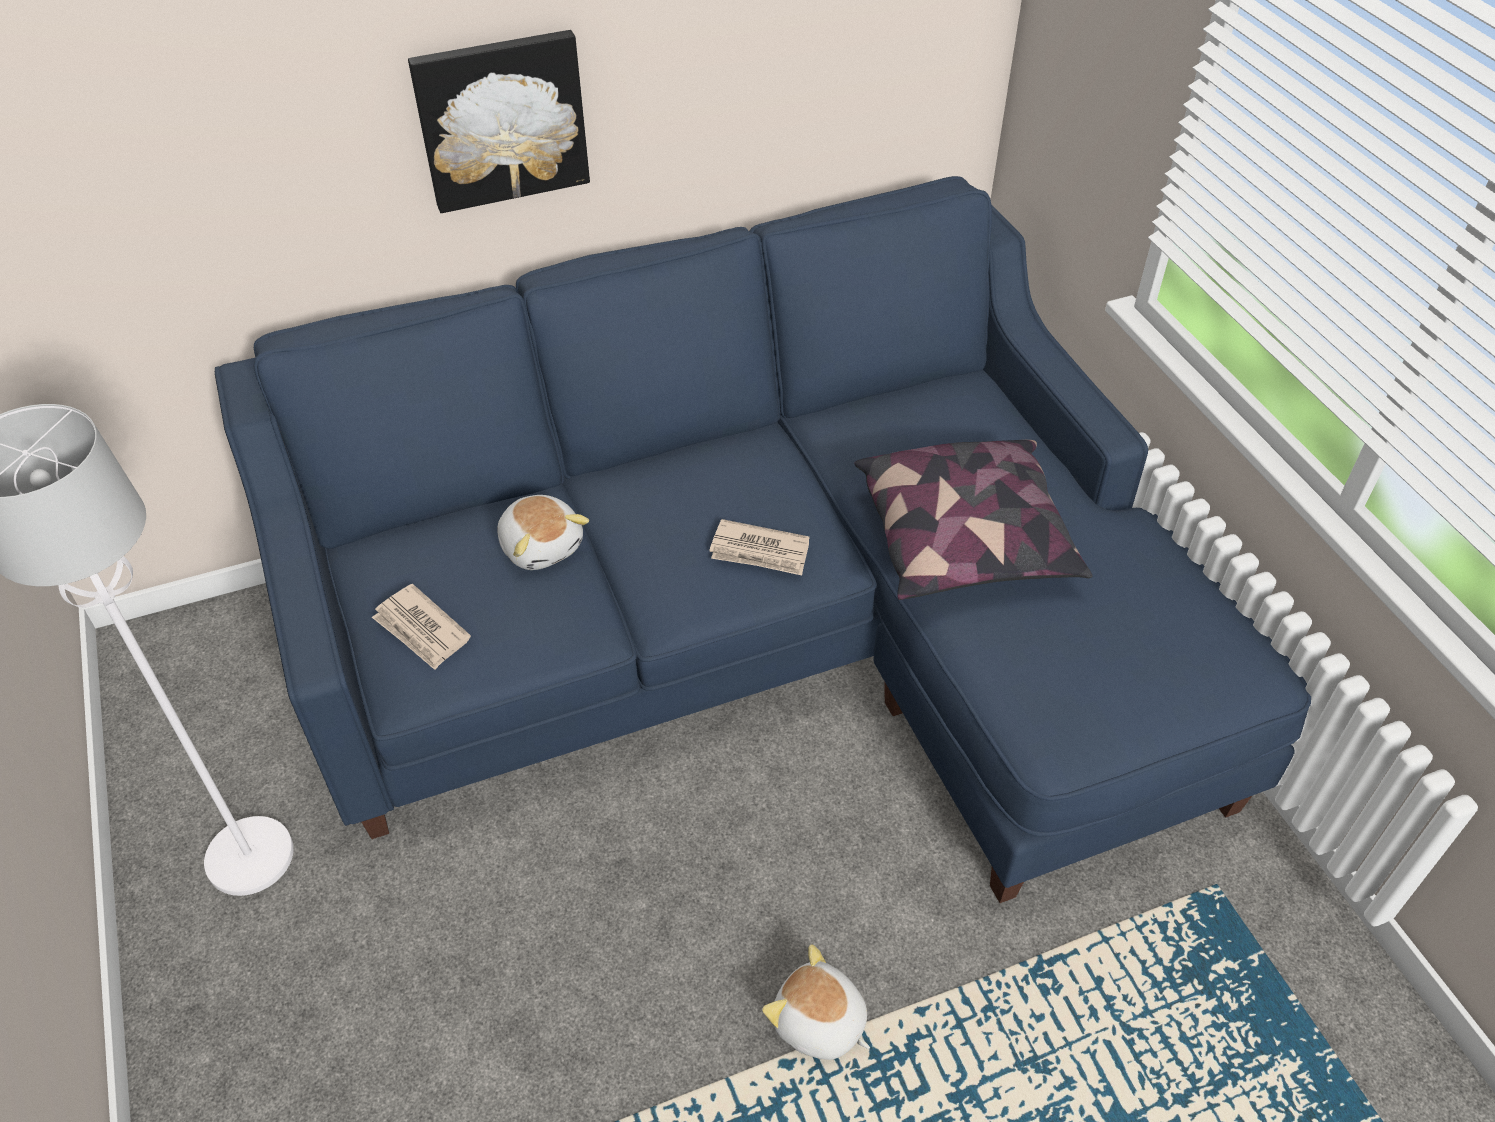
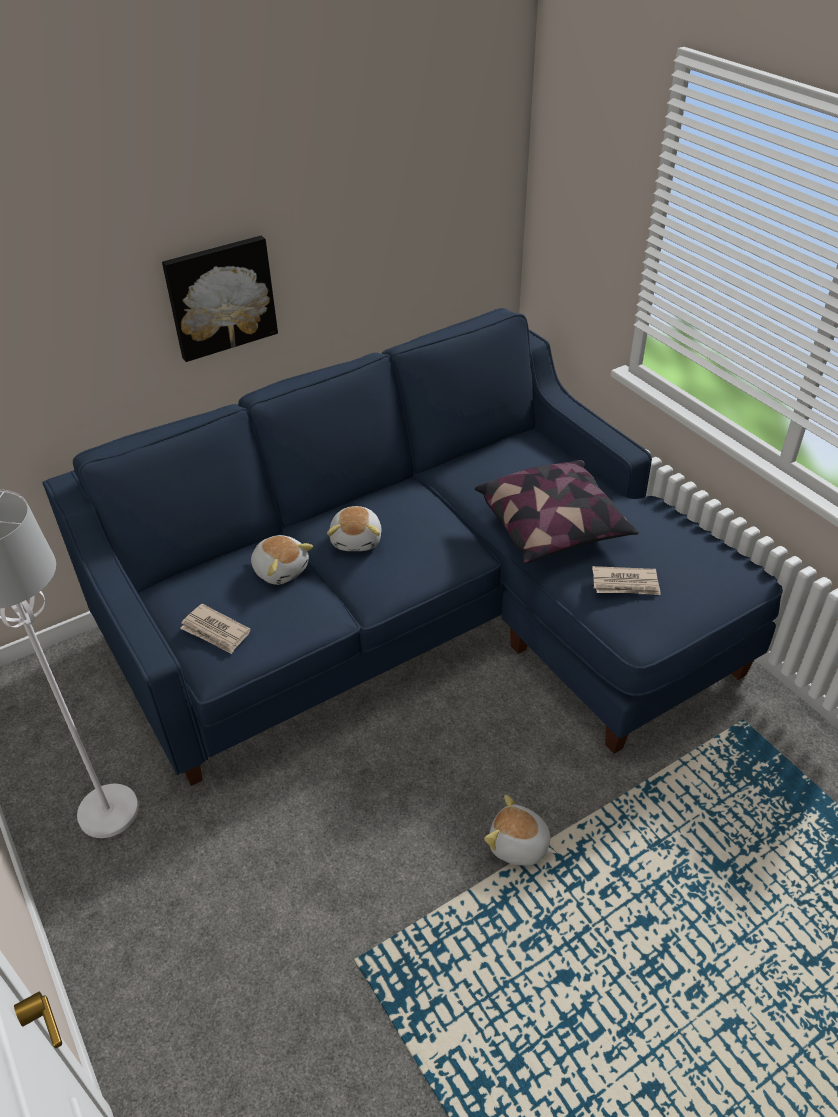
camera: 10 degrees left, 5 degrees down
newspaper [709,519,809,575] -> newspaper moved to [592,566,661,595]
none -> plush toy [327,506,381,551]

